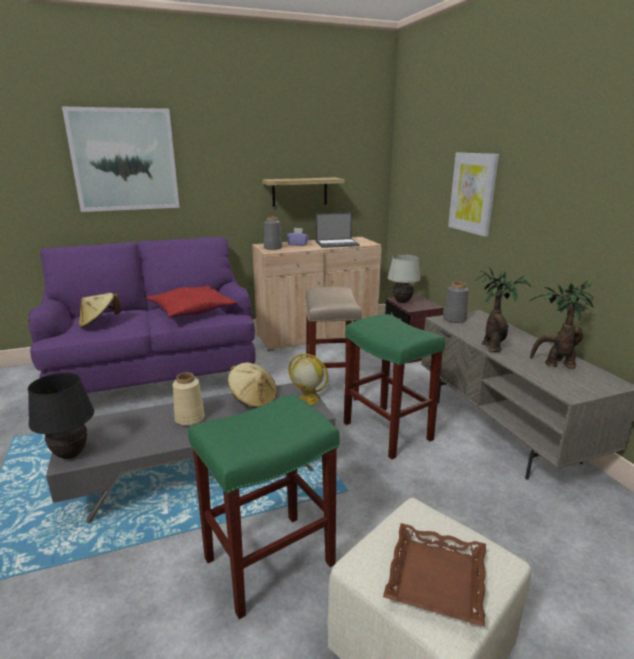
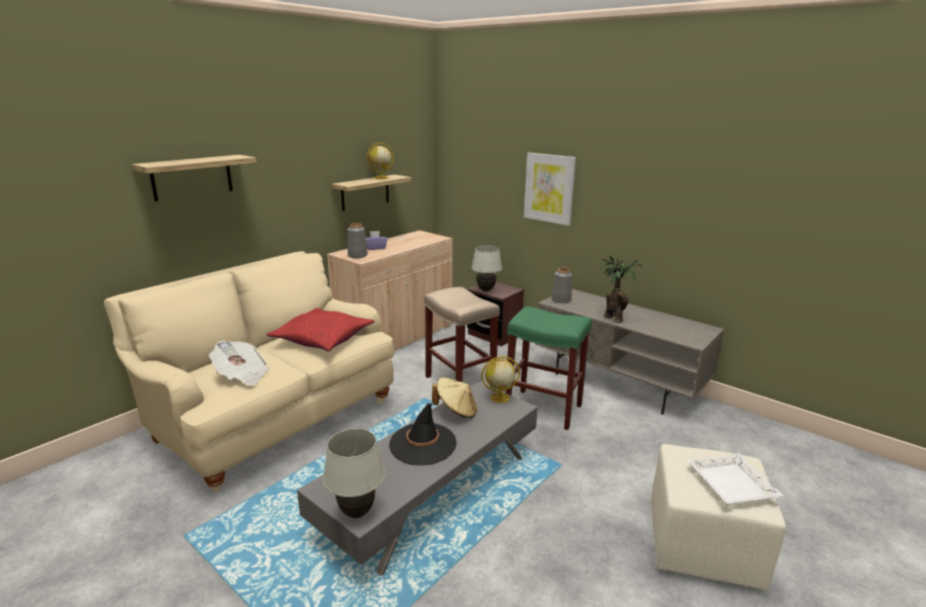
camera: 30 degrees left, 0 degrees up
purple sofa [28,237,256,393] -> beige sofa [104,251,394,492]
black table lamp [28,373,94,459] -> white table lamp [323,428,385,518]
picture [62,106,180,212] -> shelf [132,155,257,201]
beige hat [79,293,121,328] -> newspaper [209,341,270,386]
beige vase [173,372,205,426] -> black hat [389,403,457,465]
green stool [188,393,339,619] -> none
laptop [315,212,360,248] -> none
brown tray [383,523,486,627] -> white tray [688,454,784,504]
potted plant [529,281,594,368] -> none
none -> globe [367,143,394,180]

